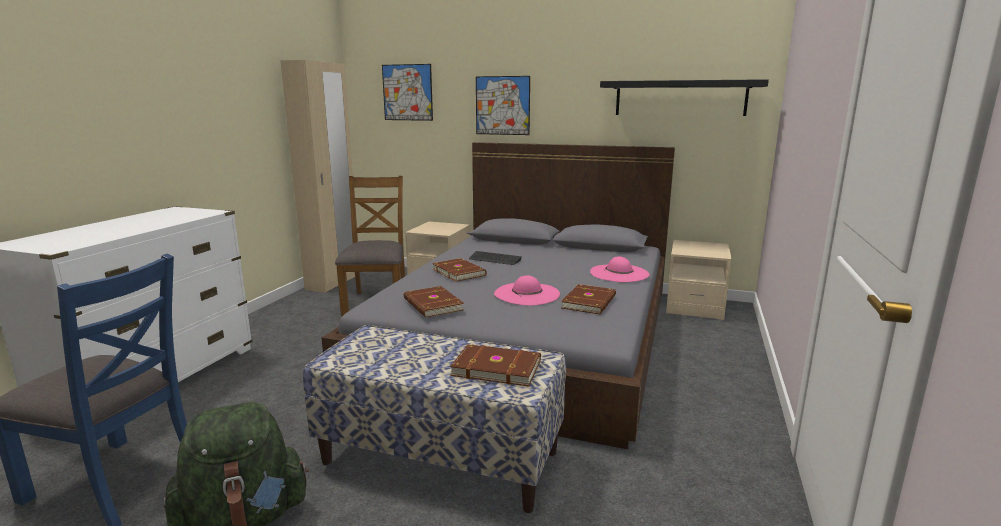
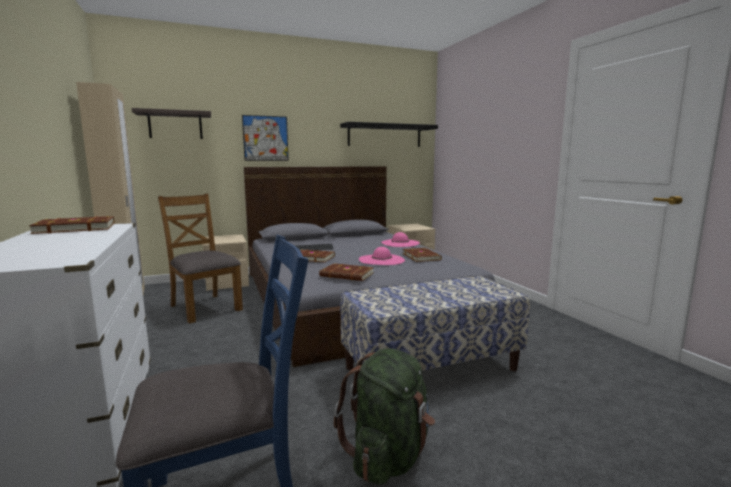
camera: 40 degrees left, 5 degrees down
picture [382,64,433,121] -> shelf [132,108,211,139]
brown book [450,344,541,386] -> brown book moved to [29,216,115,234]

